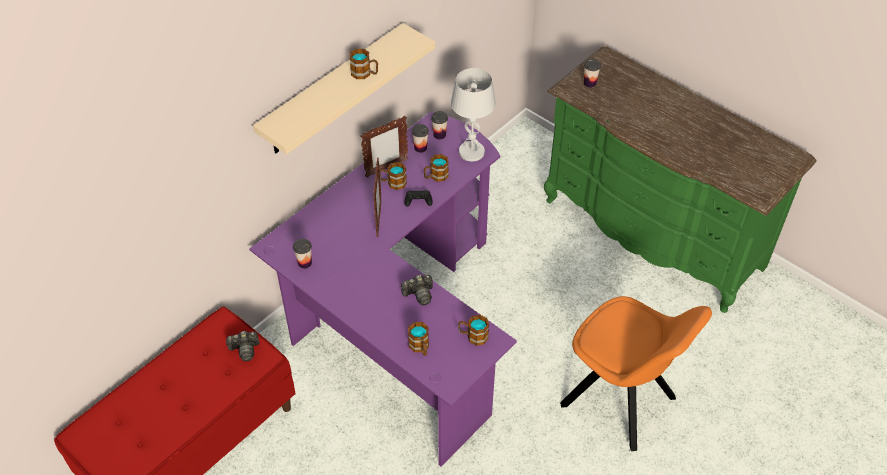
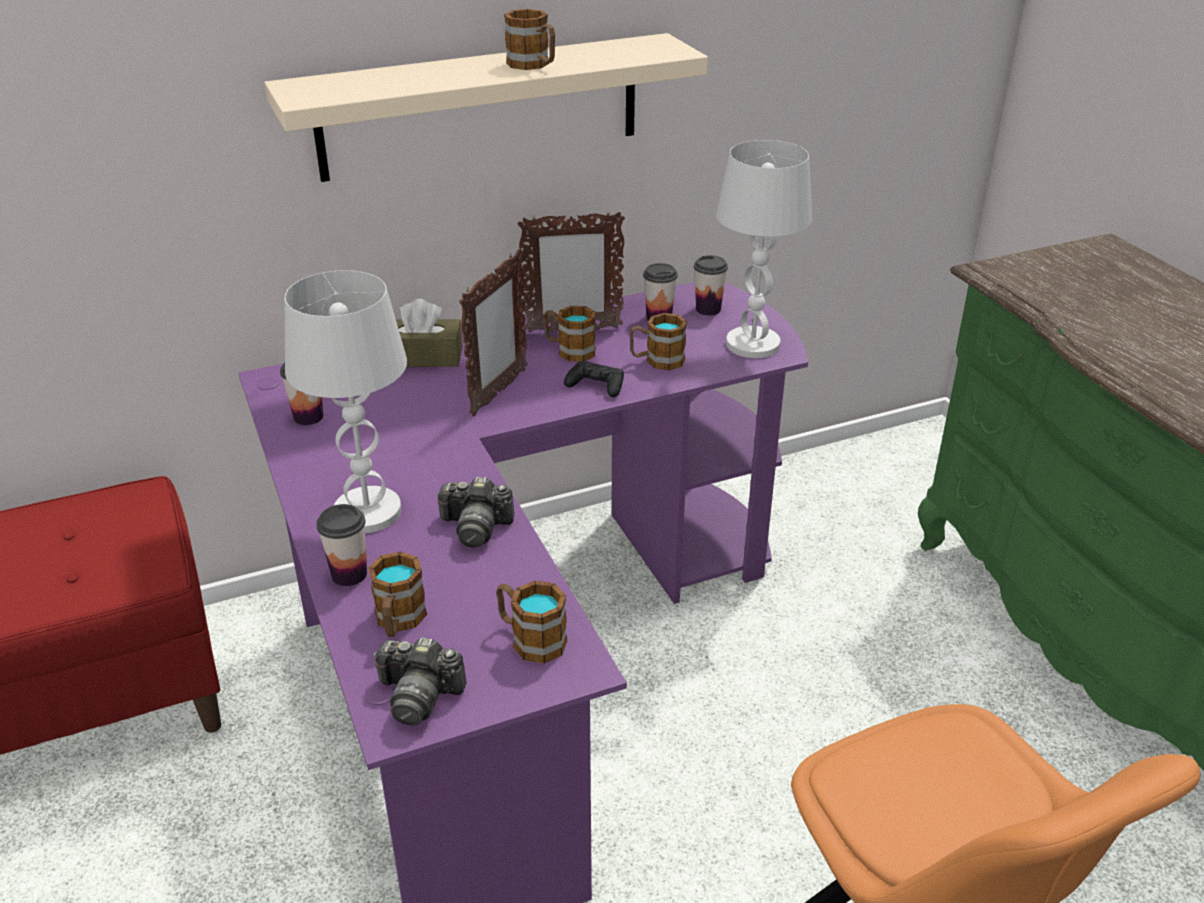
camera: 25 degrees right, 15 degrees down
camera [225,331,259,361] -> camera moved to [374,637,467,726]
cup [584,59,601,88] -> cup moved to [316,504,367,586]
none -> white table lamp [285,270,407,533]
none -> brown tissue box [396,299,463,367]

